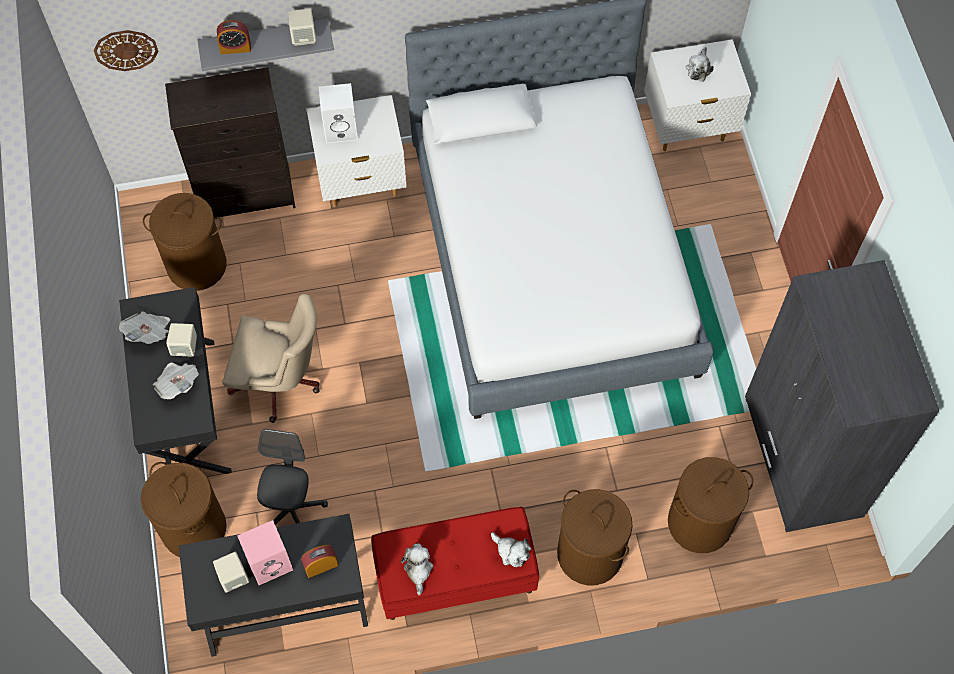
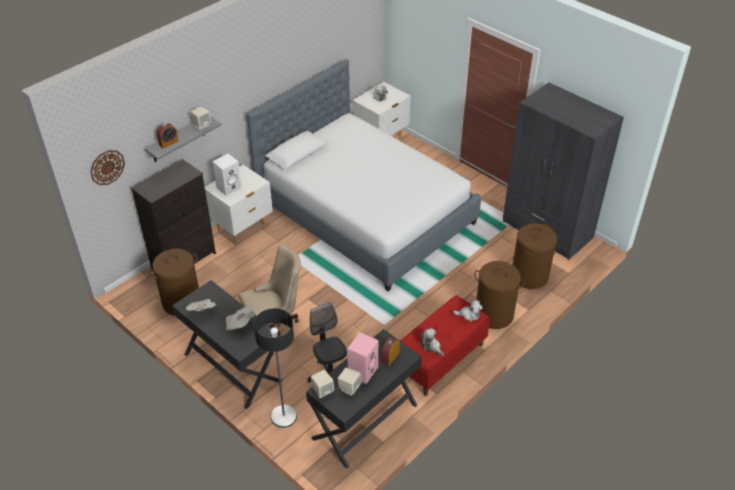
camera: 35 degrees left, 20 degrees down
brown laundry basket [141,462,227,557] -> floor lamp [254,308,297,428]
beige speaker [166,323,197,357] -> beige speaker moved to [311,370,334,398]

